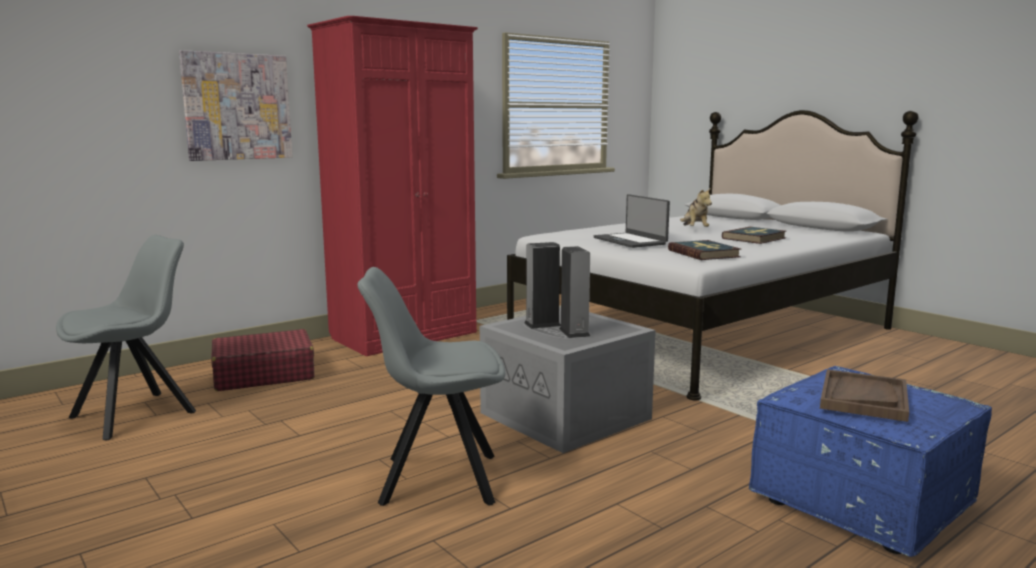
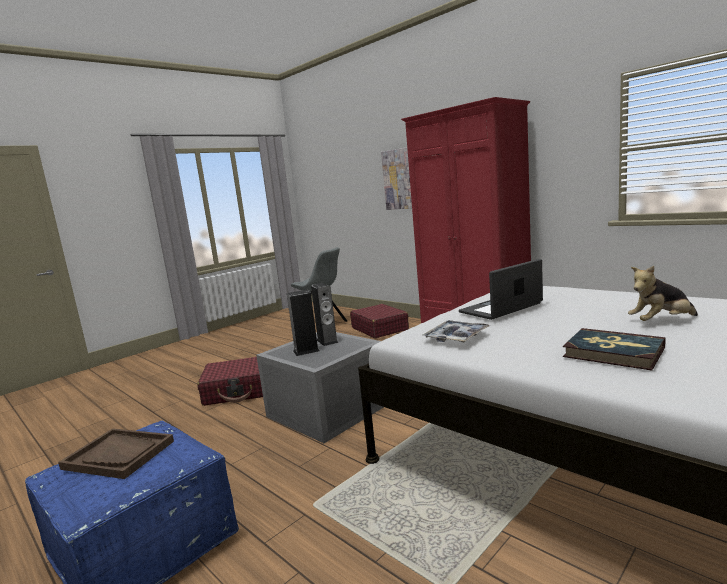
camera: 85 degrees right, 0 degrees up
grey chair [357,267,505,506] -> red suitcase [197,357,263,406]
book [668,240,741,260] -> tray [422,320,490,342]

